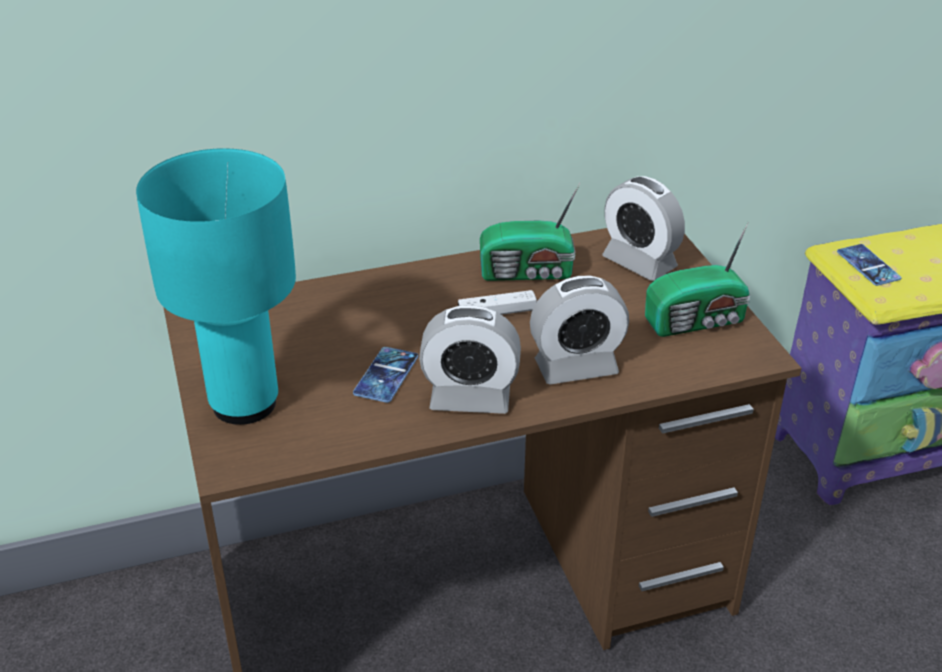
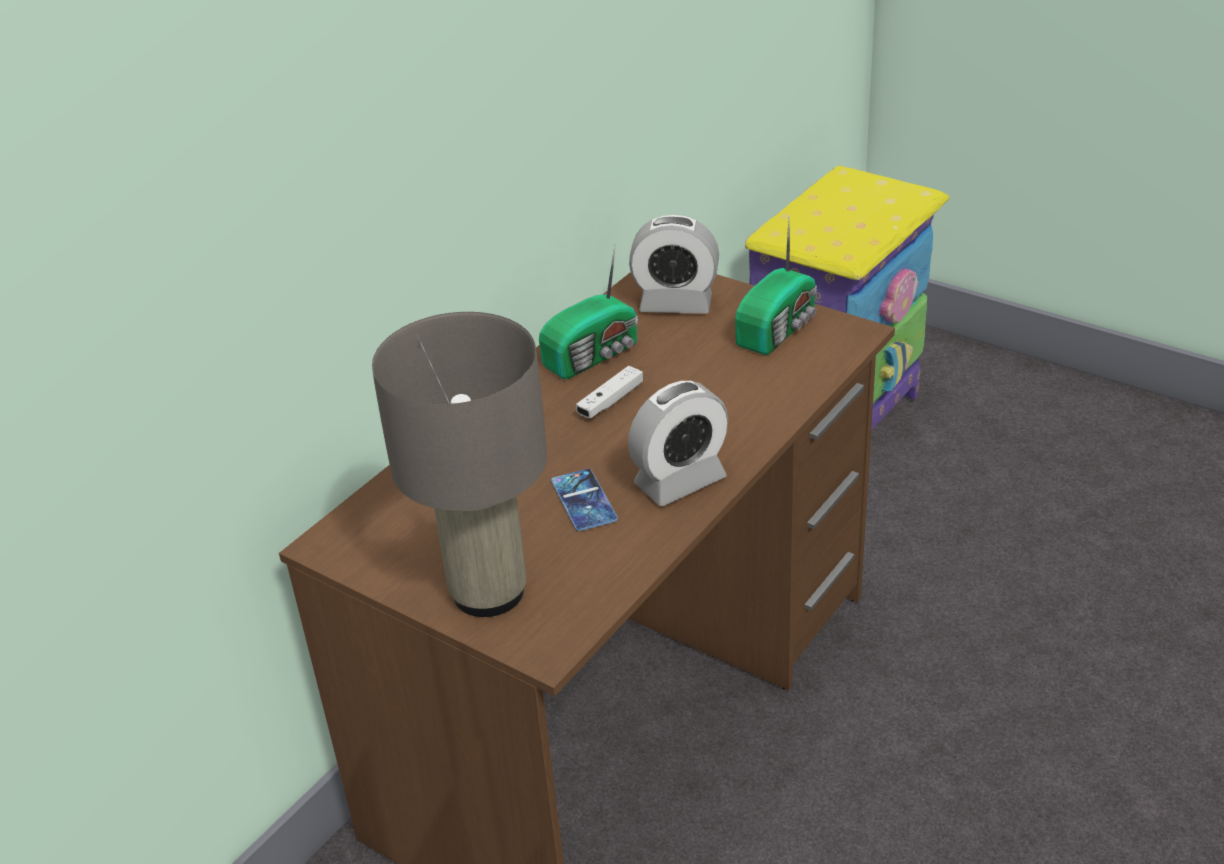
camera: 35 degrees left, 0 degrees up
turquoise table lamp [136,148,296,425] -> grey table lamp [372,312,547,617]
alarm clock [530,276,629,385] -> none
phone [837,244,902,286] -> none

